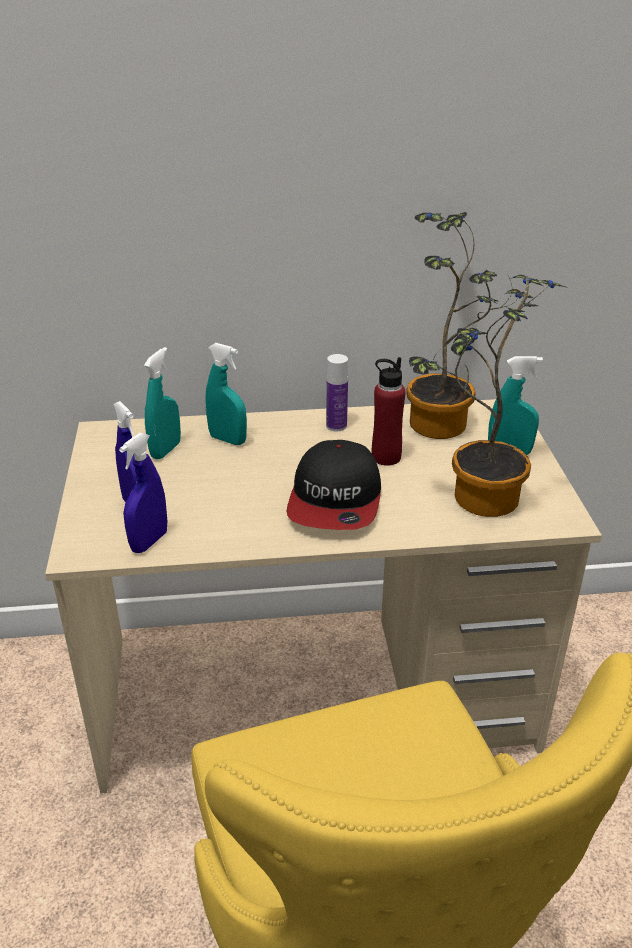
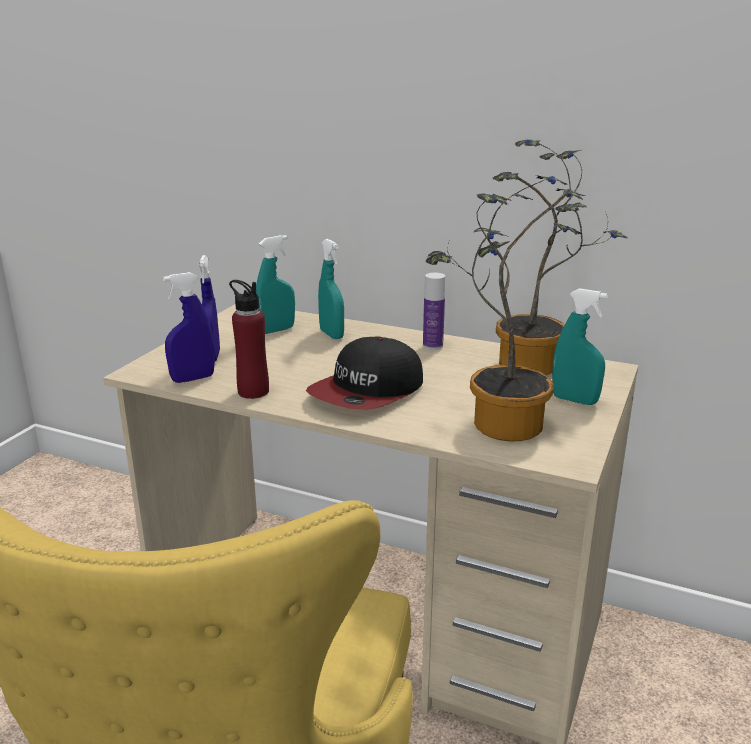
camera: 30 degrees right, 10 degrees down
red bottle [372,357,406,466] -> red bottle moved to [229,280,269,399]

